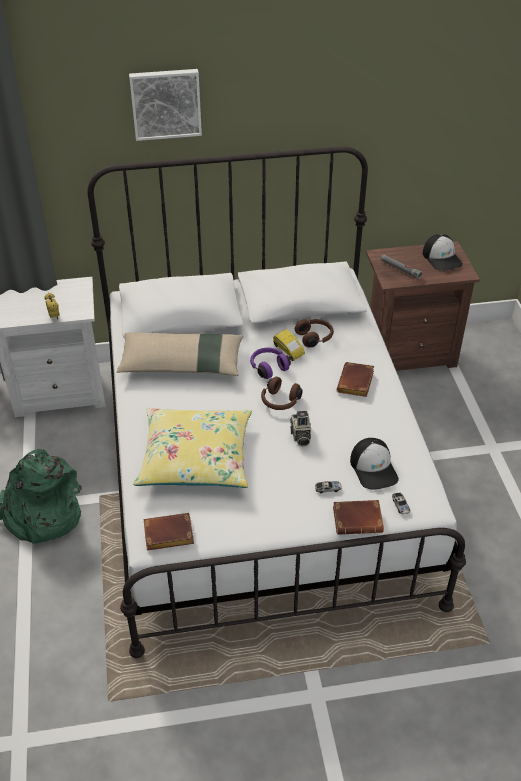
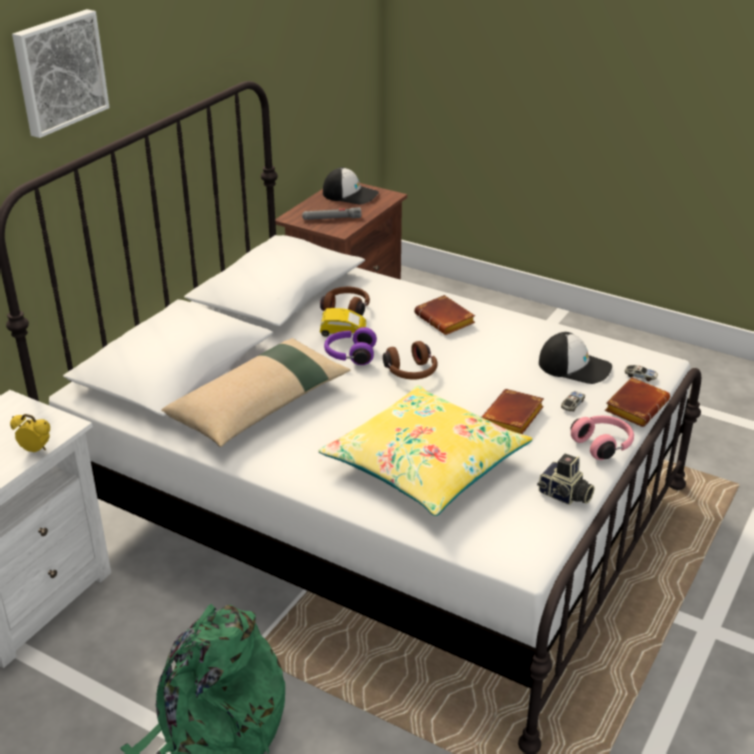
camera: 50 degrees left, 10 degrees down
brown book [144,513,194,550] -> brown book moved to [482,389,544,434]
camera [290,411,311,447] -> camera moved to [537,454,595,505]
none -> pink headphones [571,416,634,460]

